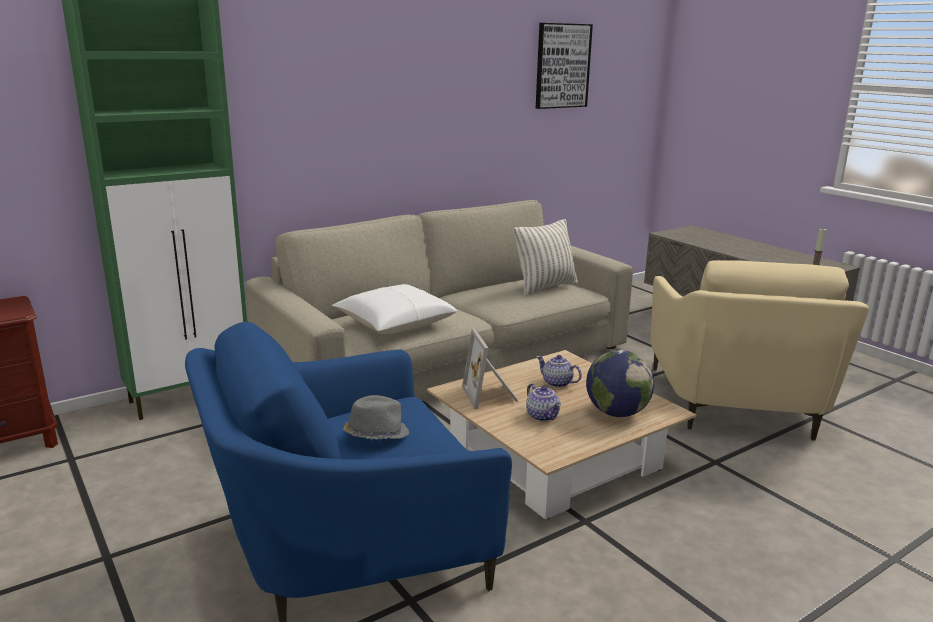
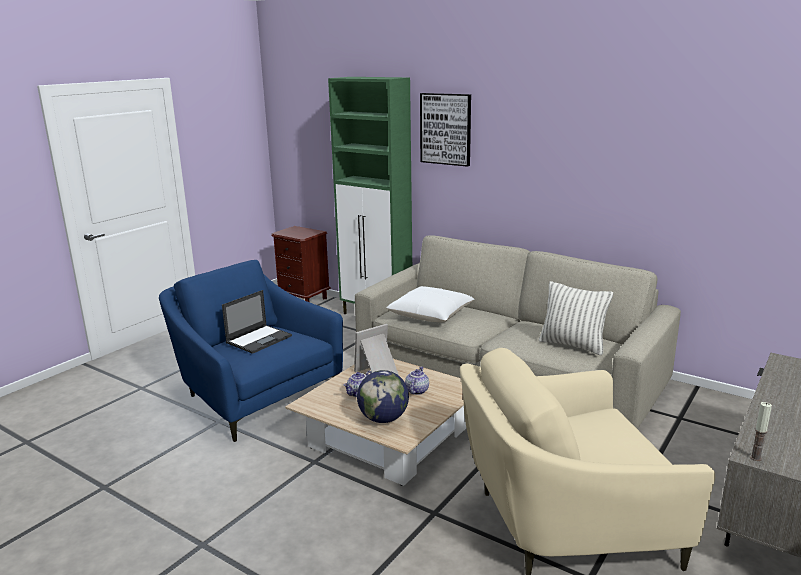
camera: 70 degrees right, 0 degrees up
grey hat [343,395,409,440] -> laptop [222,290,292,354]
picture [536,23,593,109] -> picture moved to [420,93,471,167]

